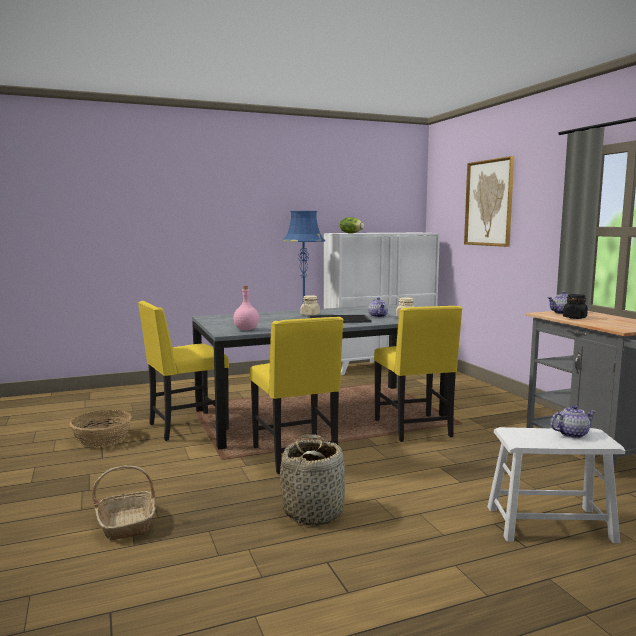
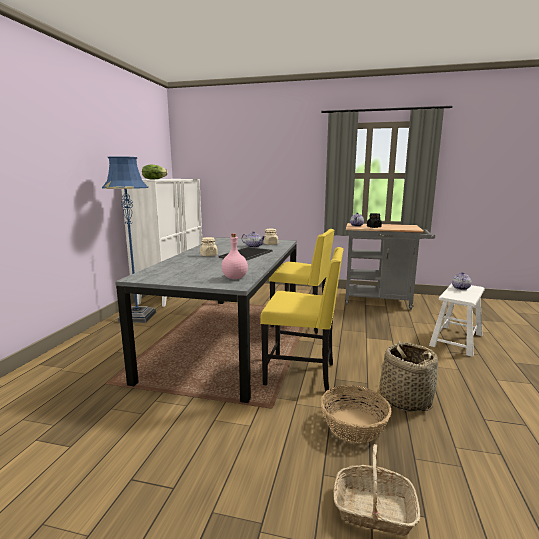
camera: 55 degrees left, 5 degrees up
basket [70,410,131,448] -> basket moved to [320,385,391,443]
yellow chair [138,301,229,441] -> none
picture [464,156,514,247] -> none

